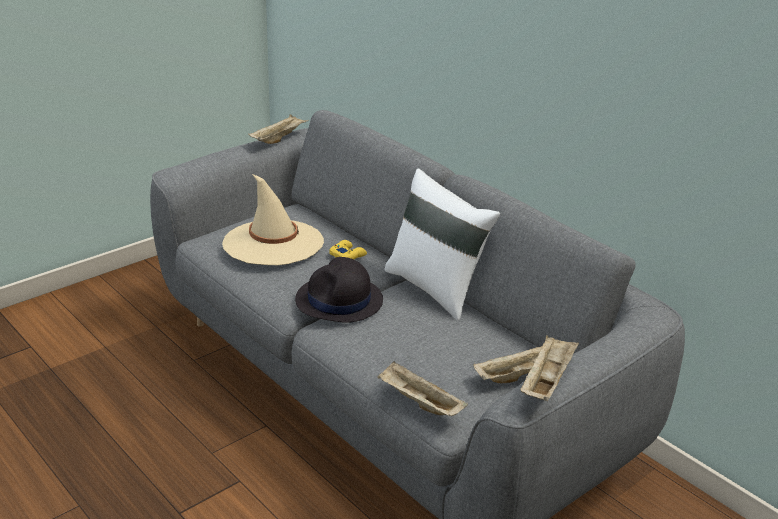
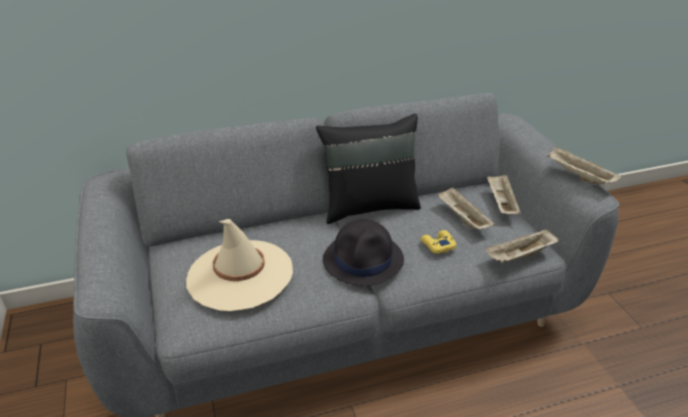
camera: 65 degrees left, 5 degrees up
beige tray [248,114,309,144] -> beige tray moved to [437,187,495,230]
yellow game controller [329,240,367,259] -> yellow game controller moved to [421,230,456,254]
white pillow [384,169,500,320] -> black pillow [316,114,421,224]

